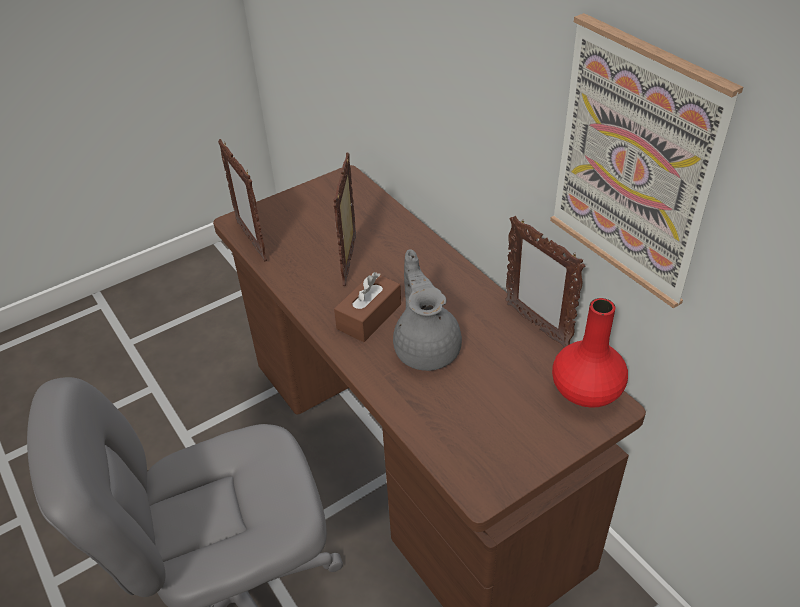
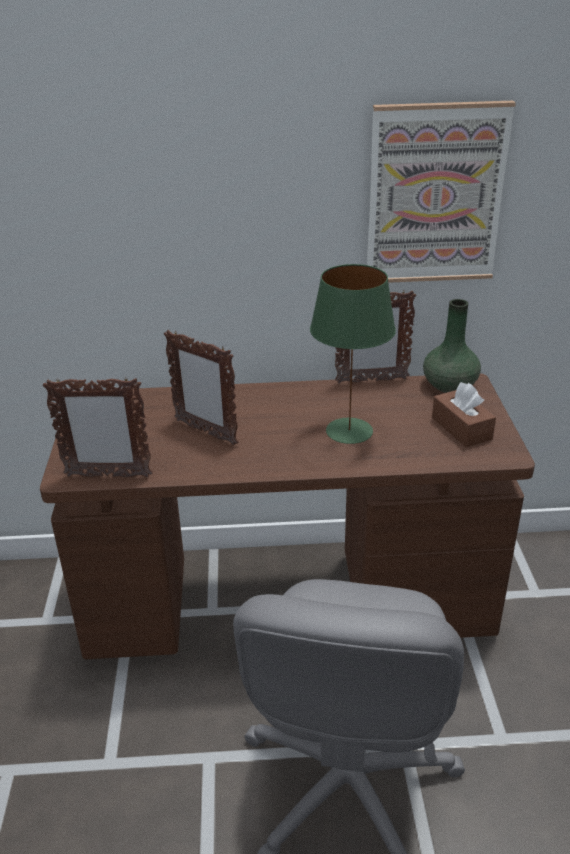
camera: 60 degrees left, 10 degrees down
brown tissue box [334,272,401,342] -> brown tissue box moved to [432,382,496,447]
grey teapot [393,250,462,371] -> green table lamp [310,264,396,444]
red vase [552,298,628,408] -> green vase [423,299,481,393]

